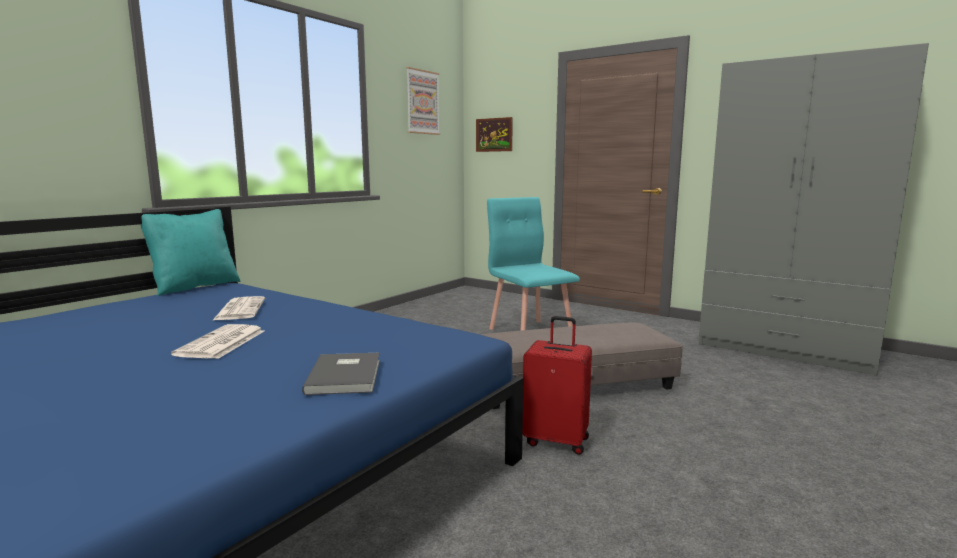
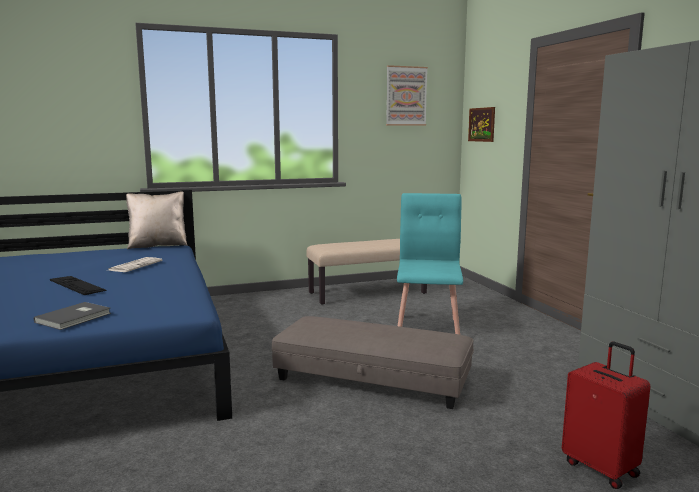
camera: 35 degrees right, 0 degrees up
turquoise pillow [141,209,241,296] -> beige pillow [126,191,188,249]
newspaper [171,324,264,359] -> keyboard [50,276,107,295]
red suitcase [523,316,592,455] -> red suitcase moved to [562,342,651,489]
none -> beige bench [306,239,427,305]

